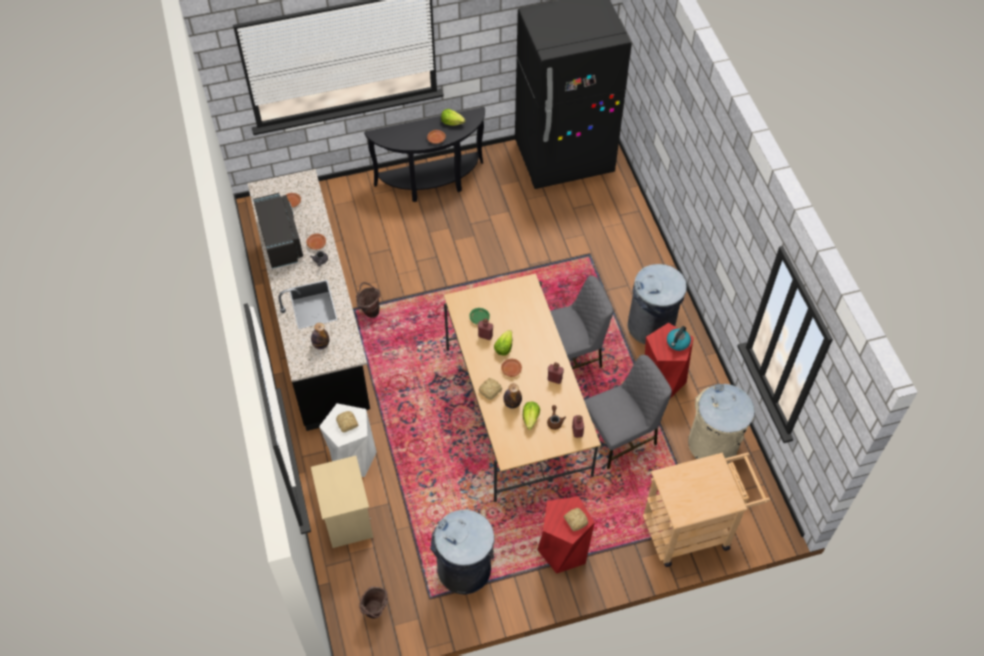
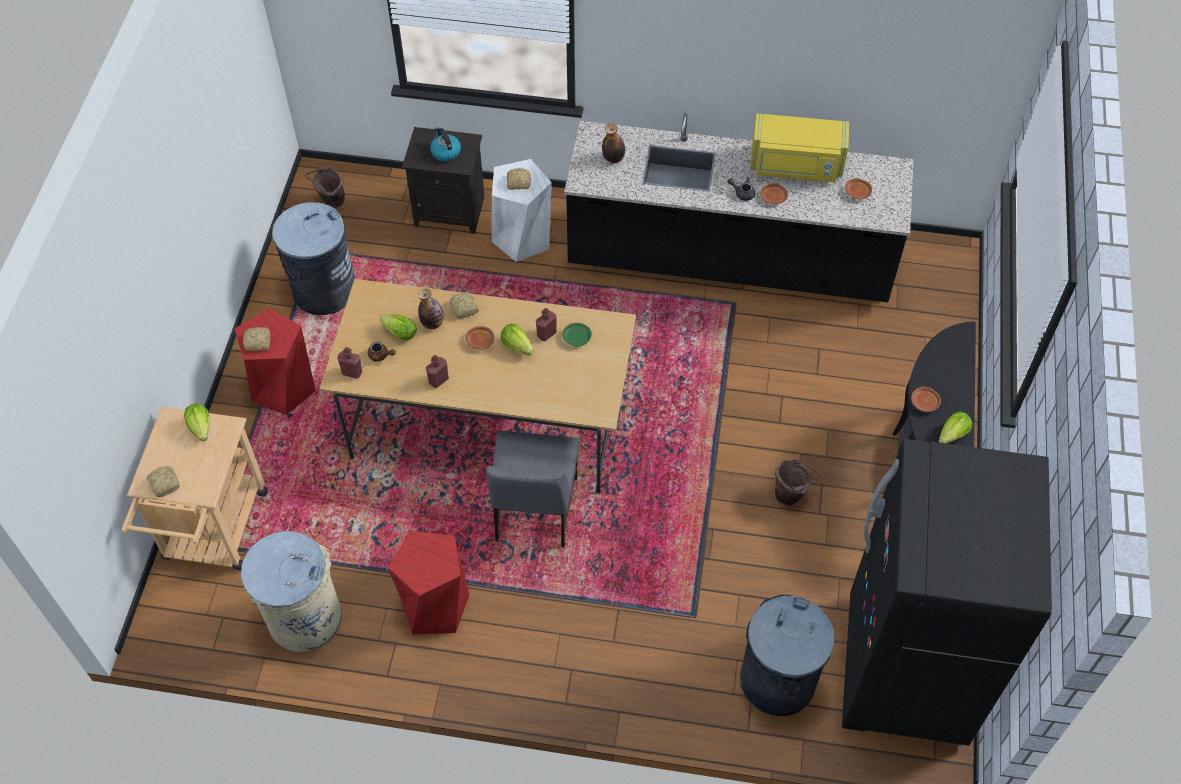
camera: 115 degrees right, 0 degrees up
black microwave [253,193,303,269] -> yellow microwave [750,113,849,182]
beige nightstand [311,456,373,548] -> black nightstand [402,127,485,234]
brown bucket [356,282,380,318] -> brown bucket moved to [775,459,820,506]
grey chair [584,355,672,469] -> none
grey trash can [627,264,687,344] -> grey trash can moved to [740,594,834,716]
kettle [667,326,691,351] -> kettle moved to [430,127,461,161]
none -> bread [146,466,180,497]
none -> lettuce [184,404,210,441]

